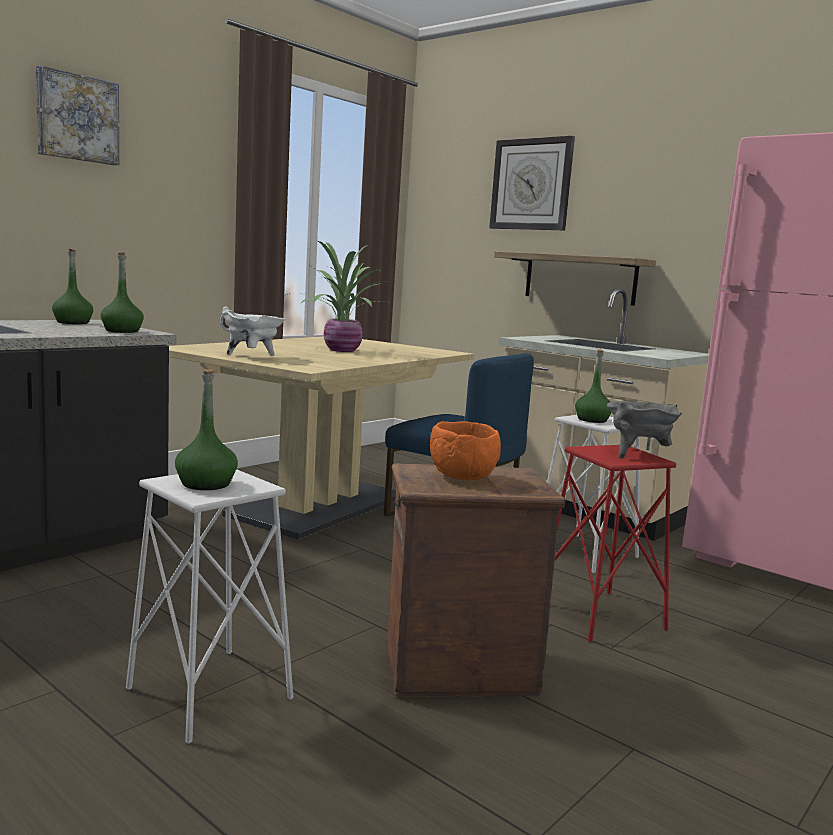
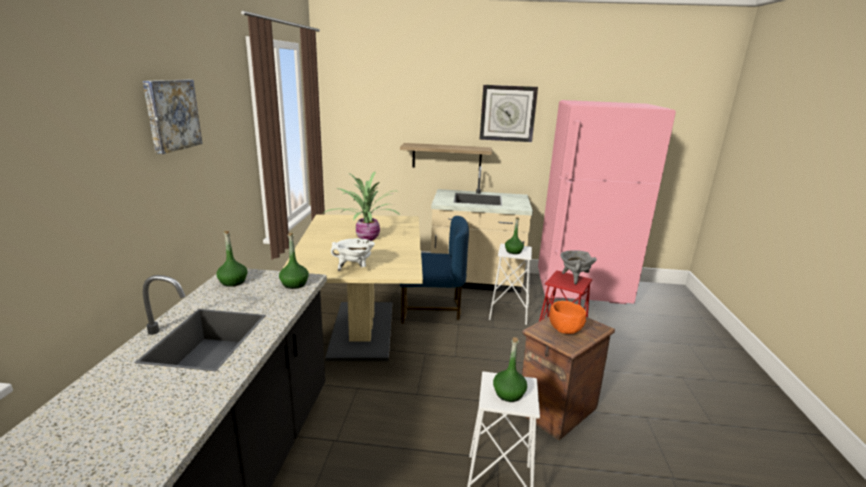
camera: 35 degrees left, 10 degrees up
wall clock [489,136,575,230] -> wall clock moved to [480,85,538,142]

